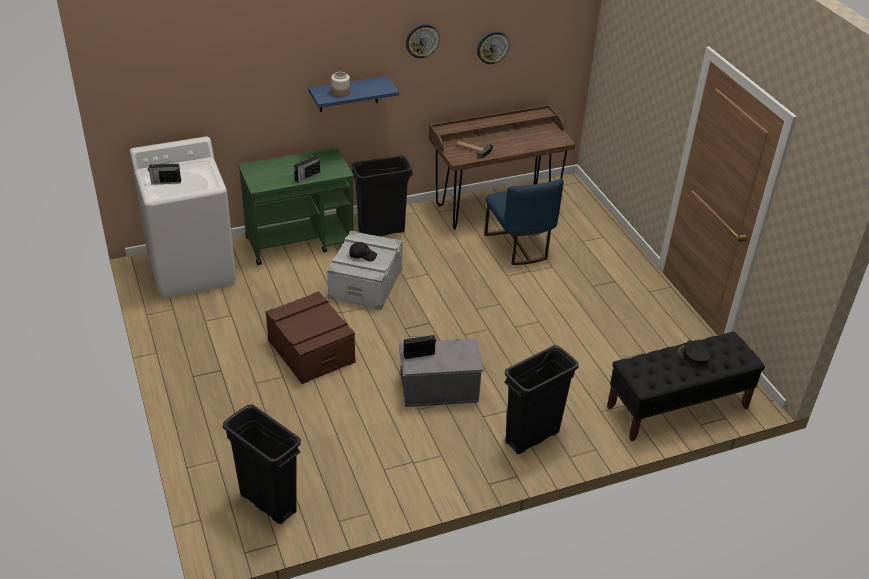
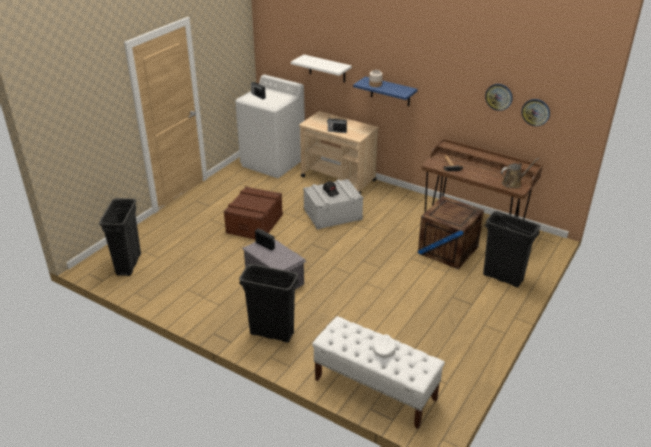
camera: 55 degrees right, 5 degrees down
green cart [238,148,354,265] -> beige cart [299,111,379,194]
black trash can [352,155,413,236] -> black trash can moved to [483,211,540,288]
wall clock [406,24,440,58] -> wall clock moved to [521,99,550,126]
blue chair [484,179,564,265] -> crate [418,196,484,269]
black bench [607,332,765,441] -> white bench [312,316,445,429]
black cap [677,340,711,366] -> white cap [373,334,396,358]
none -> white shelf [291,55,352,83]
none -> brown watering can [501,158,539,188]

